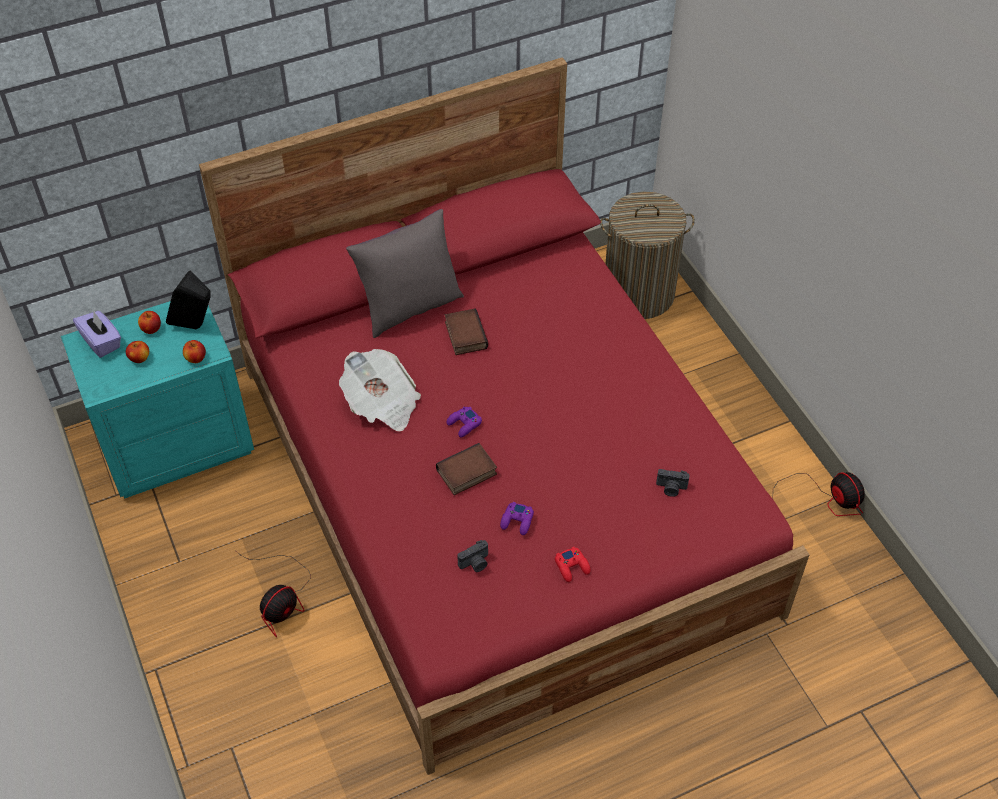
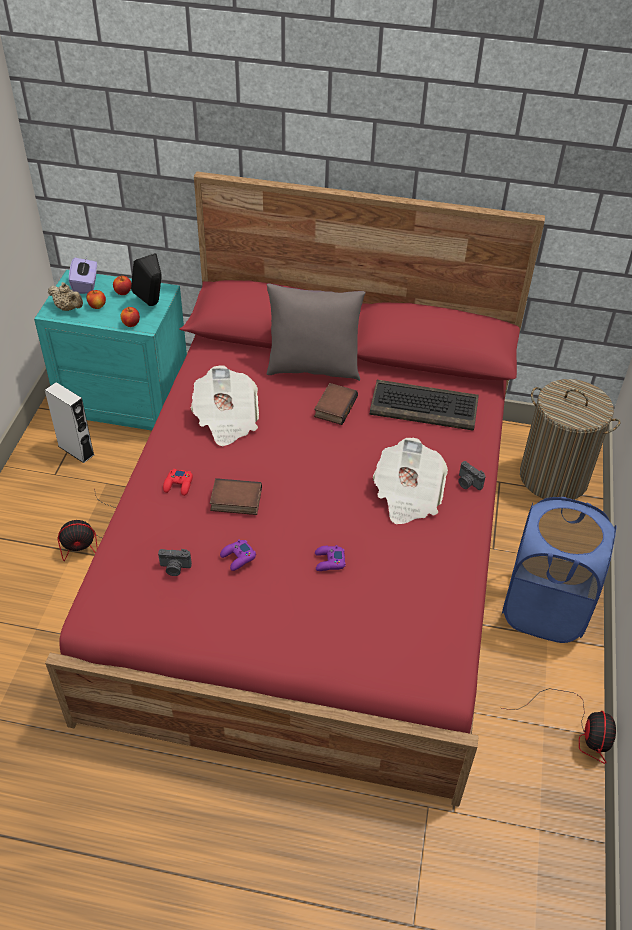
camera: 35 degrees right, 5 degrees down
purple game controller [447,407,482,437] -> purple game controller moved to [315,545,345,571]
red game controller [555,547,591,582] -> red game controller moved to [163,469,193,496]
camera [656,469,690,497] -> camera moved to [458,461,486,490]
none -> grey speaker [45,382,94,463]
none -> beige teapot [48,282,83,311]
none -> keyboard [370,380,479,431]
none -> newspaper [373,438,448,524]
none -> blue laundry basket [501,497,617,643]

